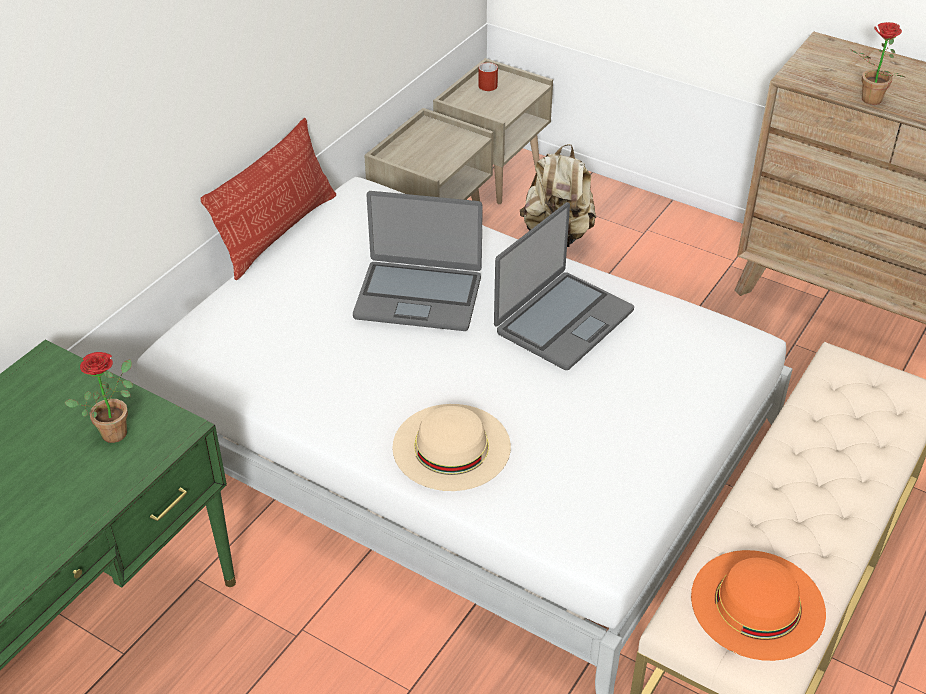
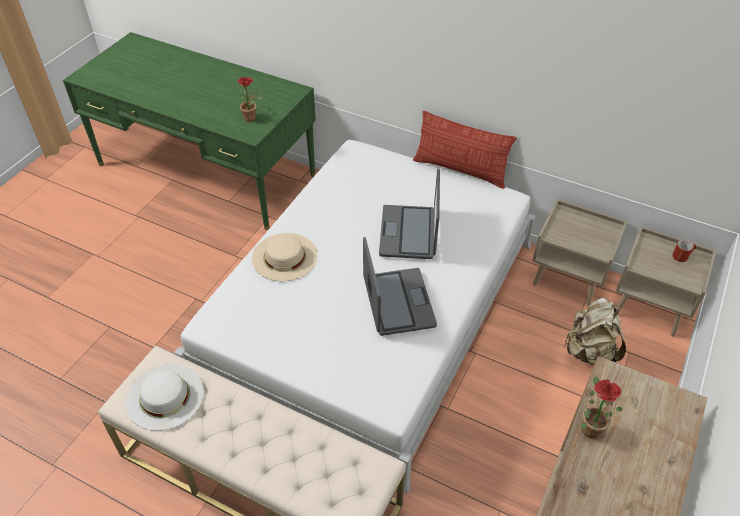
camera: 85 degrees right, 5 degrees up
laptop [494,202,634,370] -> laptop turned 135 degrees counterclockwise [363,237,437,336]
orange hat [691,550,826,661] -> white hat [126,364,204,431]

